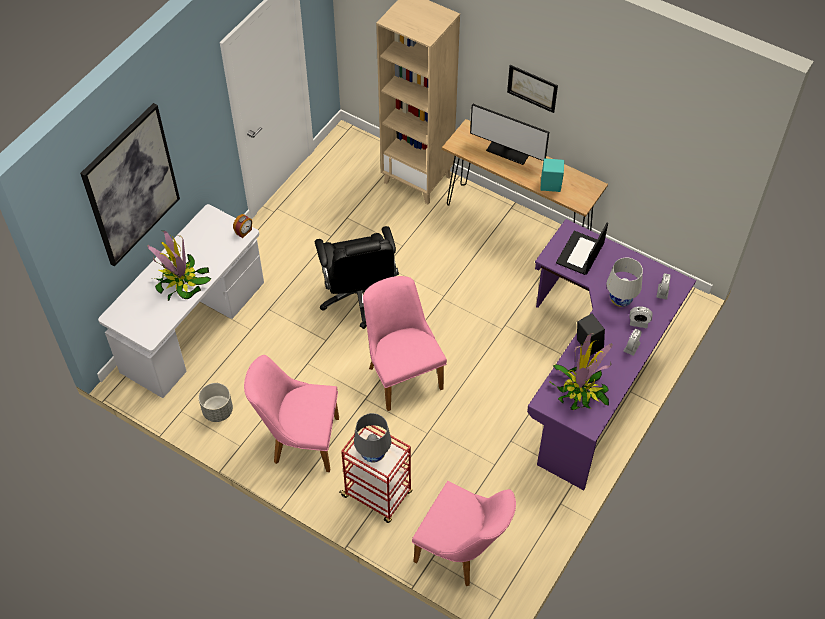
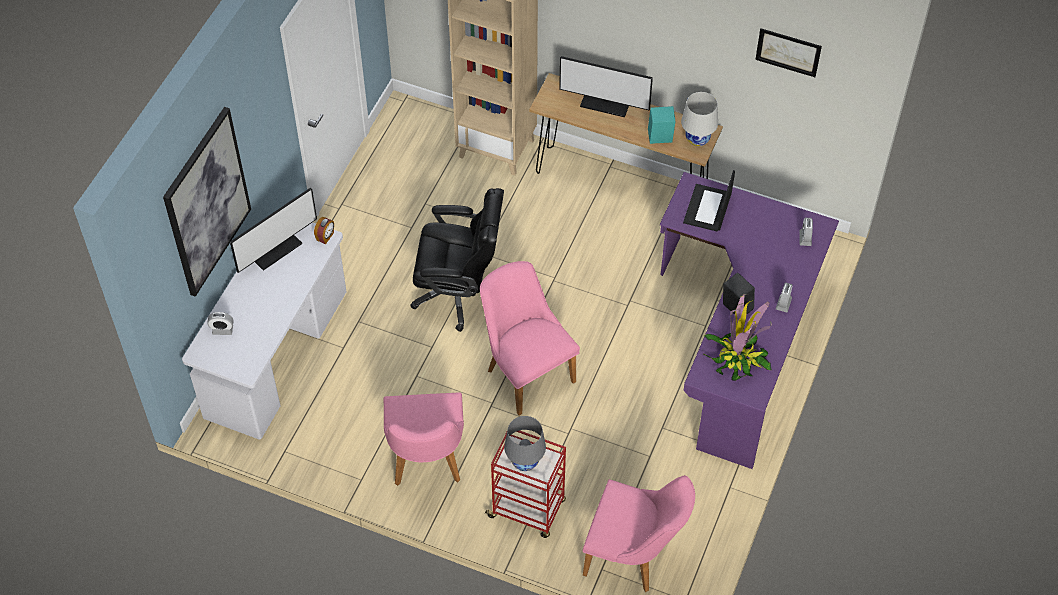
camera: 10 degrees left, 0 degrees up
potted plant [147,231,212,301] -> none
grey planter [199,383,233,422] -> none
pink chair [244,355,339,472] -> pink chair turned 90 degrees counterclockwise [384,393,464,486]
black office chair [315,226,399,329] -> black office chair turned 60 degrees counterclockwise [410,188,504,332]
picture [507,65,558,113] -> picture moved to [755,28,822,77]
white table lamp [607,258,643,307] -> white table lamp moved to [681,92,718,146]
alarm clock [629,306,653,328] -> alarm clock moved to [208,312,234,335]
none -> monitor [230,187,317,273]

